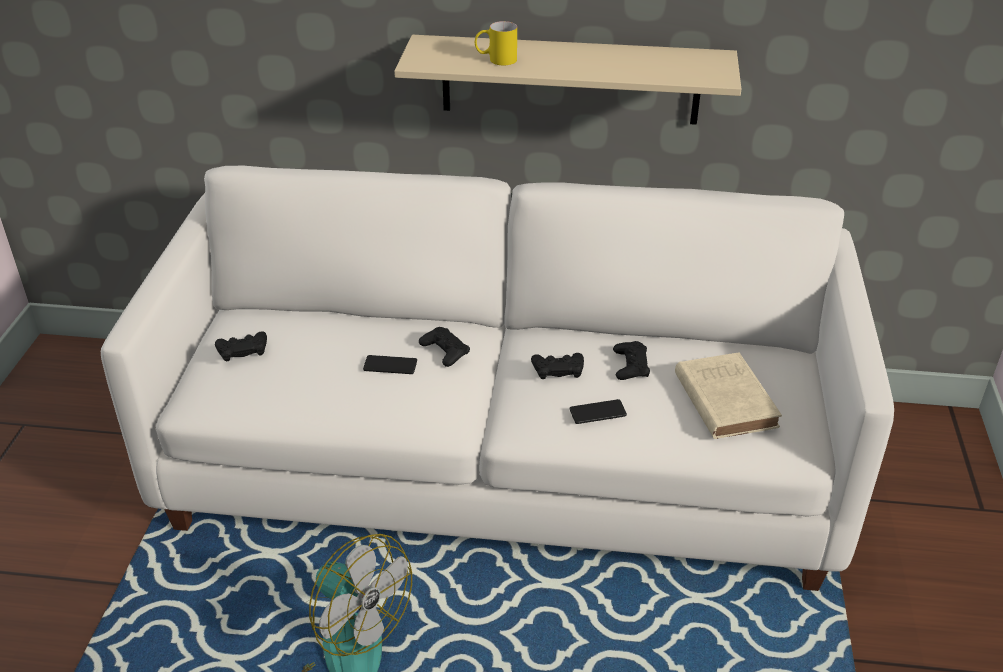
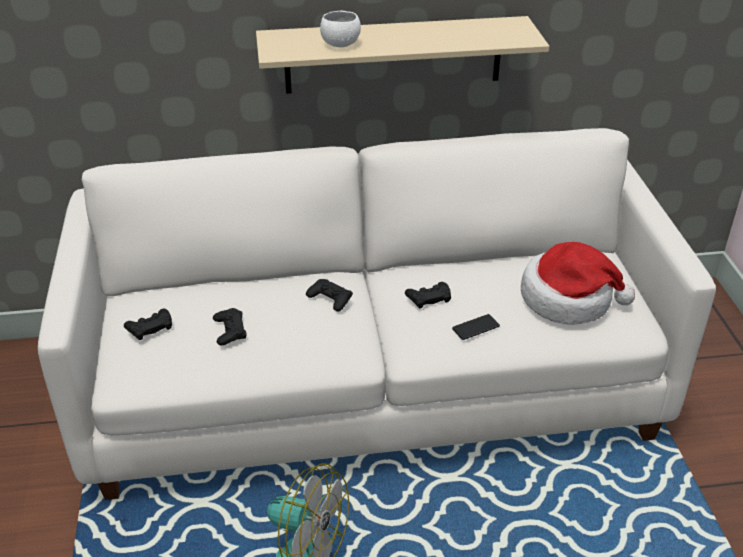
camera: 15 degrees left, 0 degrees up
phone [363,355,417,374] -> none
yellow mug [475,21,517,65] -> white bowl [320,11,361,47]
black game controller [613,341,650,380] -> black game controller moved to [213,308,246,345]
beige book [675,353,782,439] -> hat [521,242,635,325]

